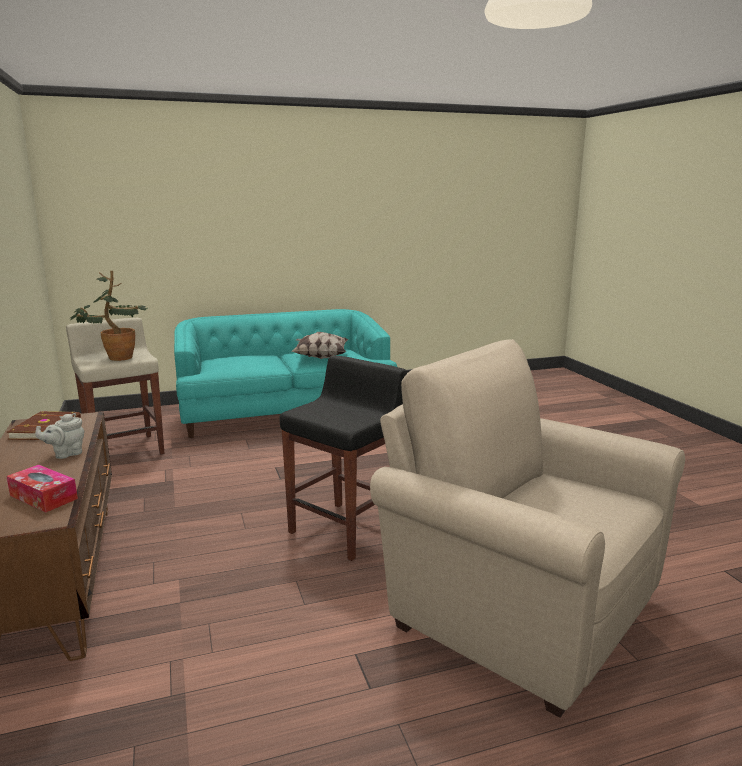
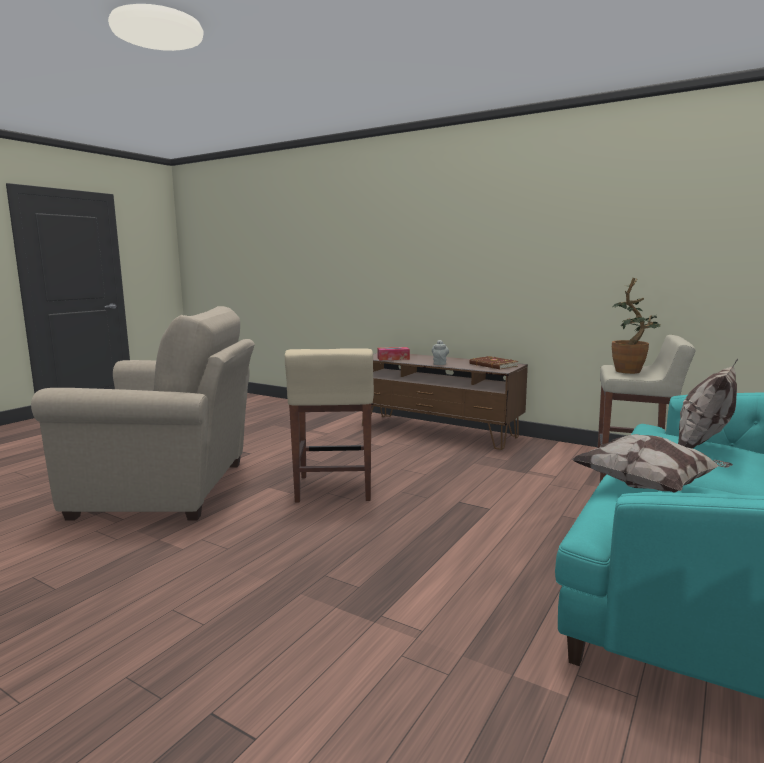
camera: 140 degrees right, 5 degrees down
black stool [280,356,409,561] -> beige stool [285,348,374,503]
none -> pillow [678,359,738,449]

